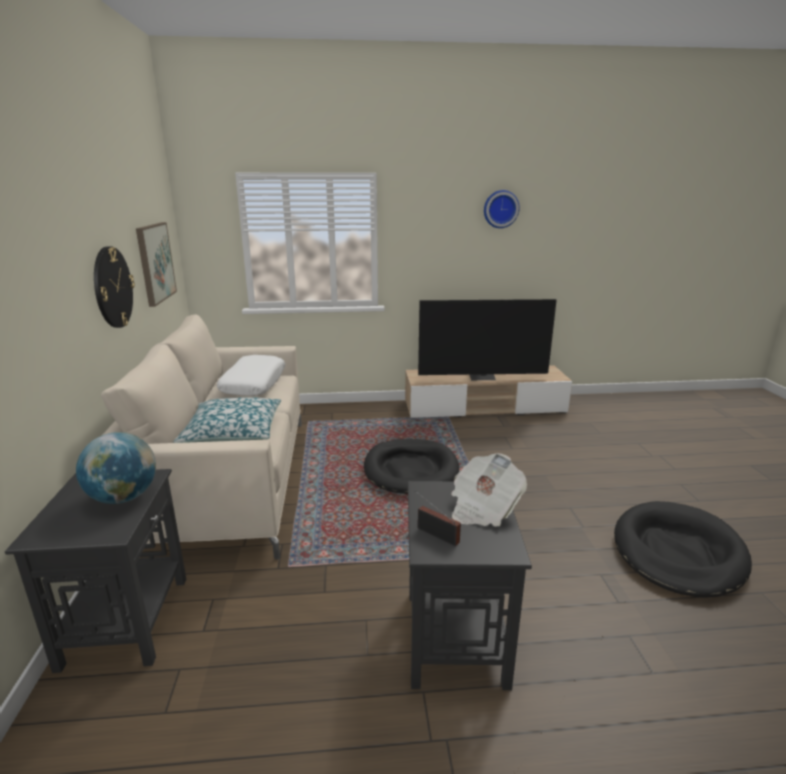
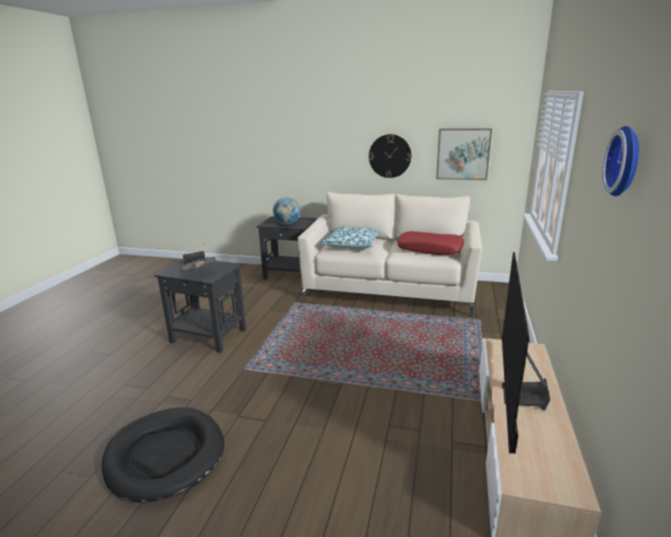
camera: 110 degrees right, 0 degrees up
white pillow [217,355,285,396] -> red pillow [397,231,464,255]
black dog bed [364,439,459,494] -> none

